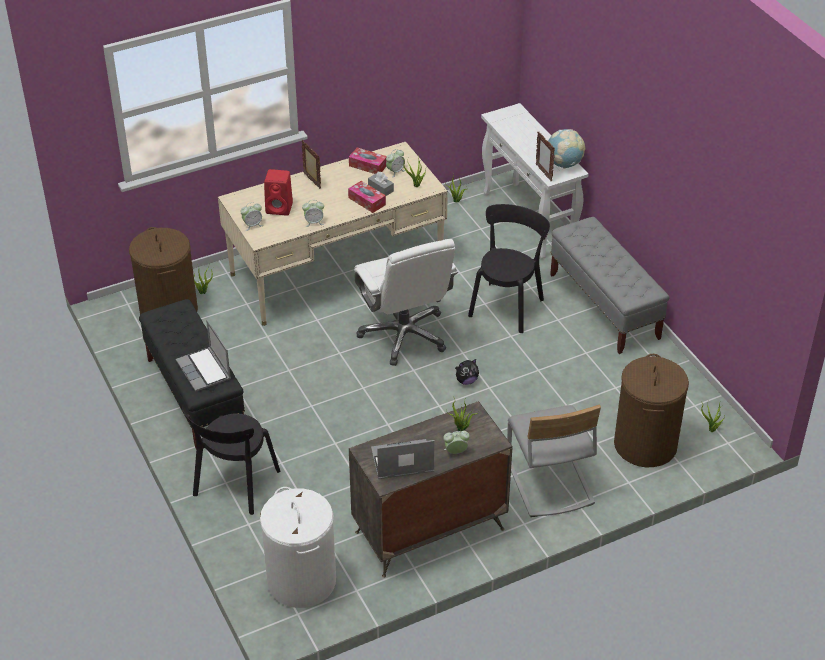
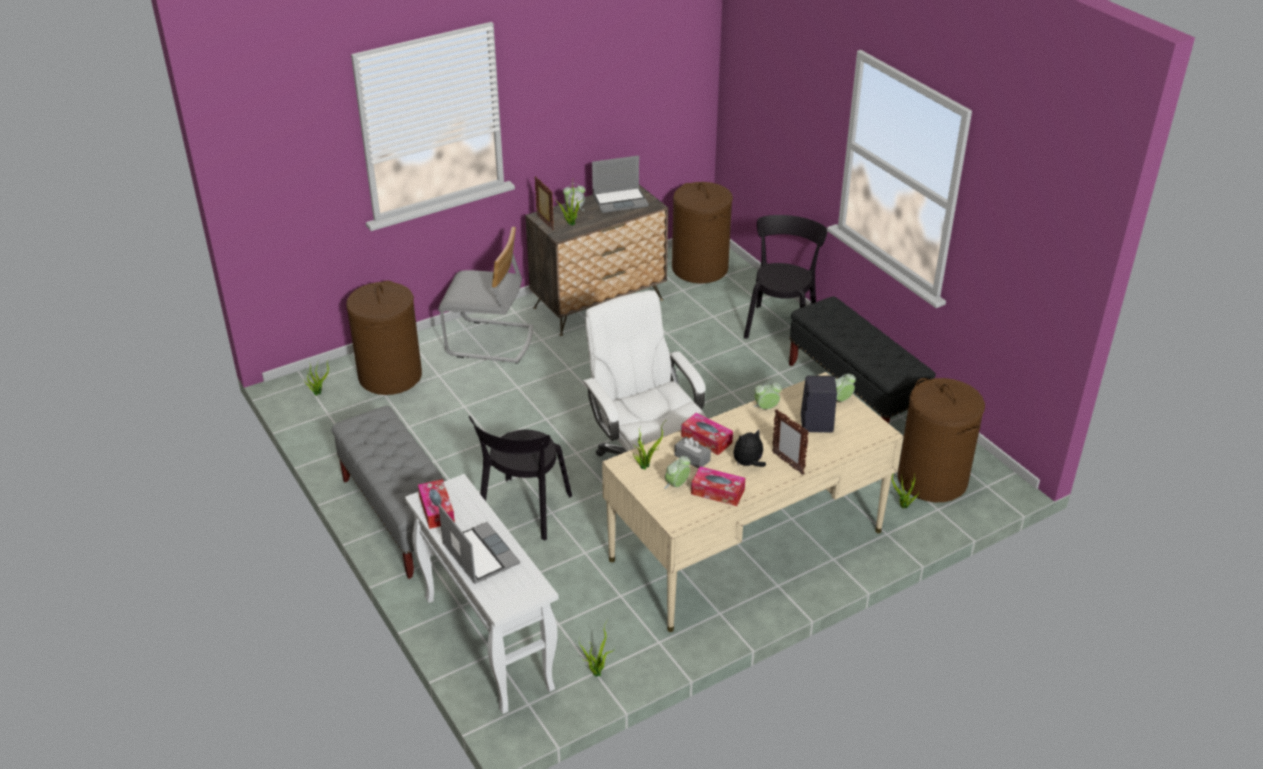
camera: 175 degrees right, 5 degrees down
laptop [176,319,231,392] -> laptop moved to [438,504,520,584]
white laundry basket [260,487,336,608] -> brown laundry basket [672,182,733,283]
red speaker [264,169,293,215] -> black speaker [801,375,837,433]
plush toy [455,359,479,385] -> plush toy moved to [733,429,766,467]
grey chair [507,405,601,517] -> grey chair turned 120 degrees clockwise [438,227,533,364]
picture frame [536,132,555,181] -> picture frame moved to [534,176,554,230]
globe [548,129,585,169] -> tissue box [418,479,455,529]

